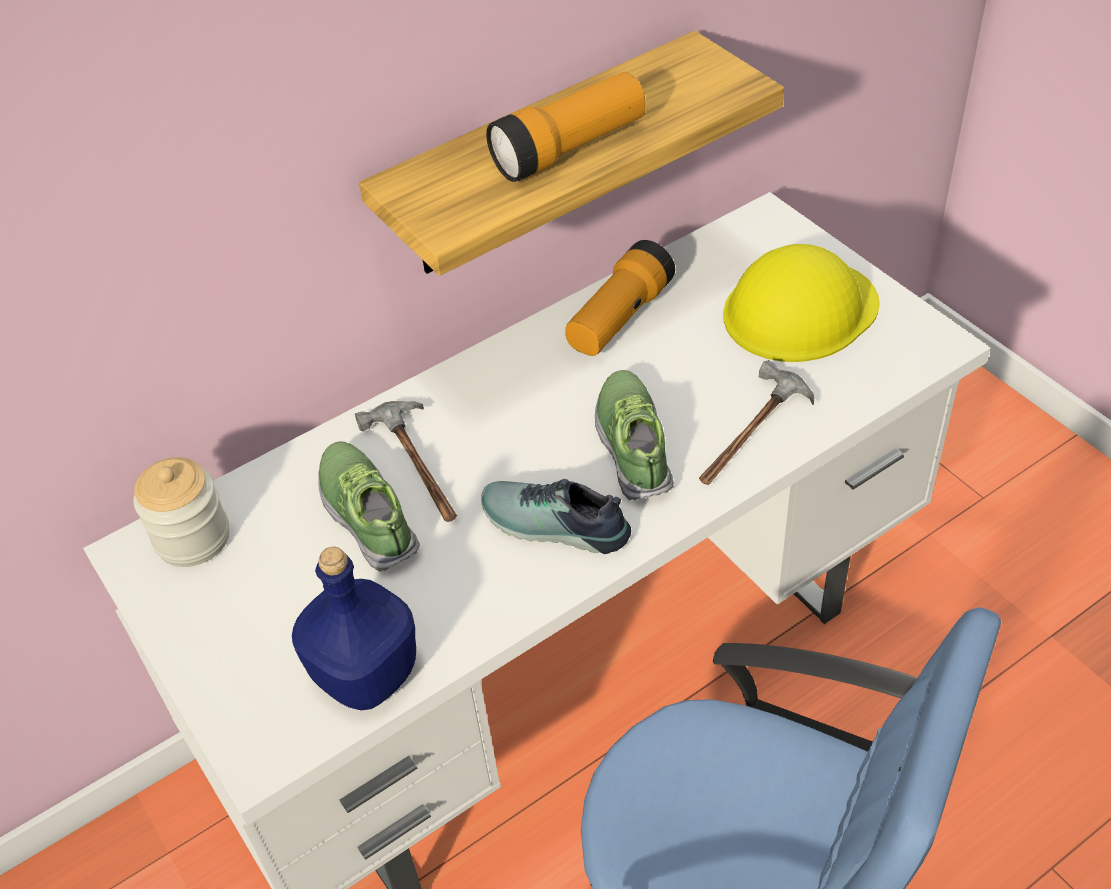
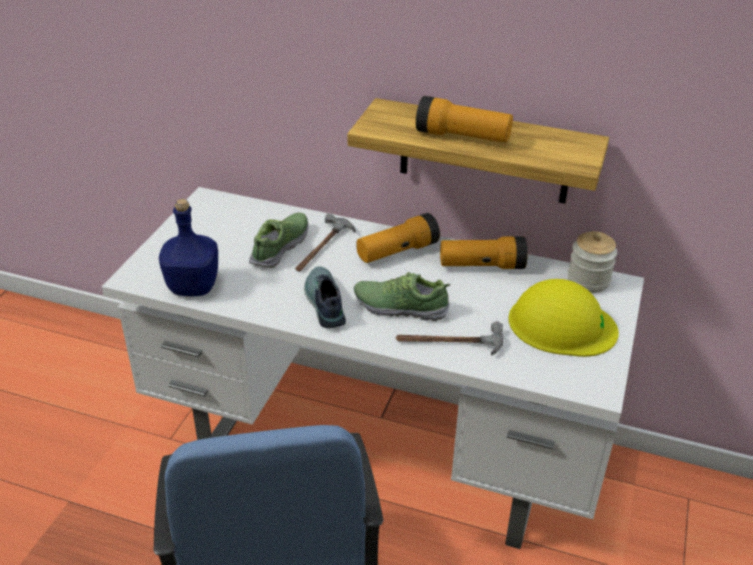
camera: 50 degrees right, 10 degrees down
jar [134,457,230,567] -> jar moved to [568,231,617,293]
shoe [595,370,674,500] -> shoe turned 120 degrees counterclockwise [354,272,450,321]
none -> flashlight [357,213,440,263]

